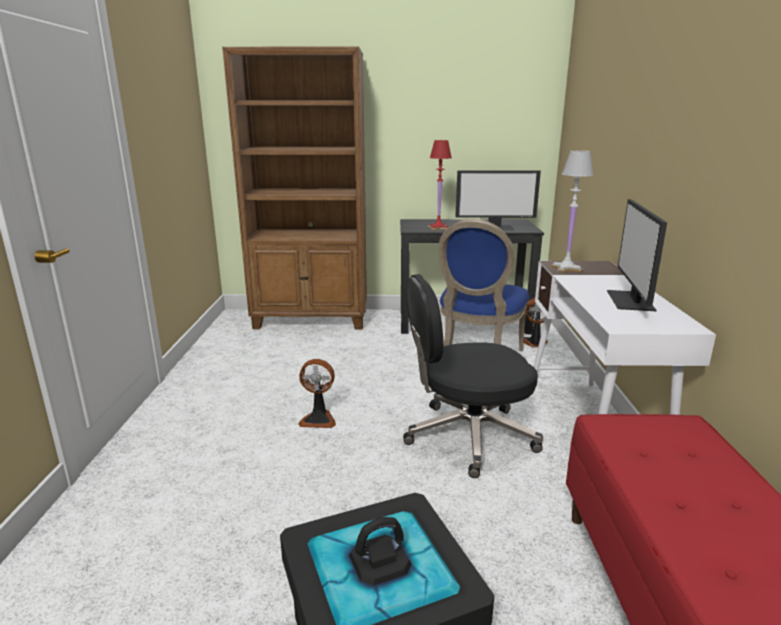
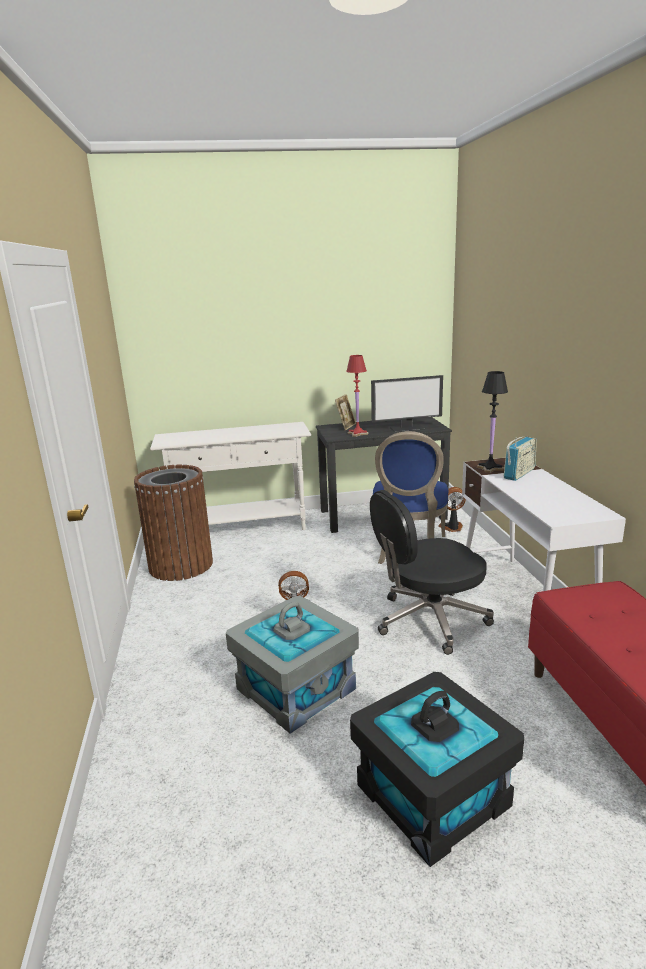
camera: 10 degrees left, 0 degrees up
brown bookcase [222,47,367,330] -> white console table [150,422,311,530]
white table lamp [550,150,594,273] -> black table lamp [477,371,508,473]
monitor [607,199,667,311] -> none
none -> brown trash can [134,465,213,581]
none -> grey storage box [226,596,359,734]
none -> picture frame [335,394,356,430]
none -> radio [504,436,537,481]

